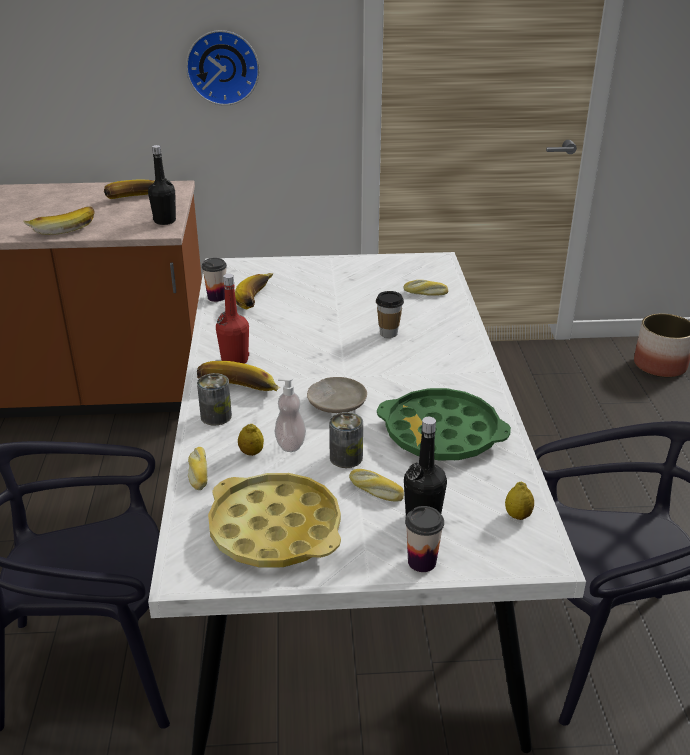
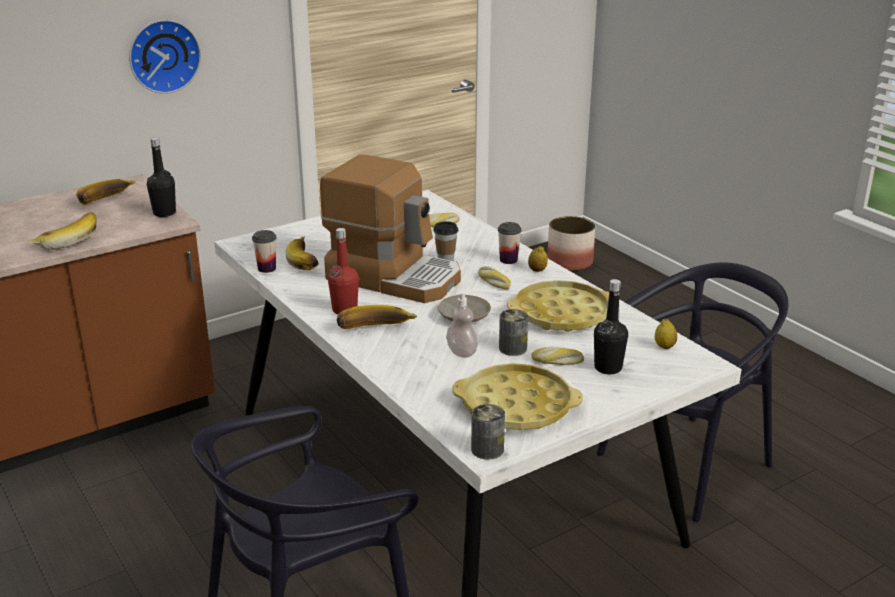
camera: 30 degrees left, 5 degrees down
bread [188,447,207,490] -> bread moved to [478,266,511,289]
can [197,373,232,426] -> can moved to [471,404,505,460]
lemon [238,424,264,456] -> lemon moved to [528,246,548,272]
green tray [377,388,511,460] -> yellow tray [507,280,609,332]
cup [405,506,444,572] -> cup moved to [498,222,522,264]
none -> coffee machine [320,154,461,303]

